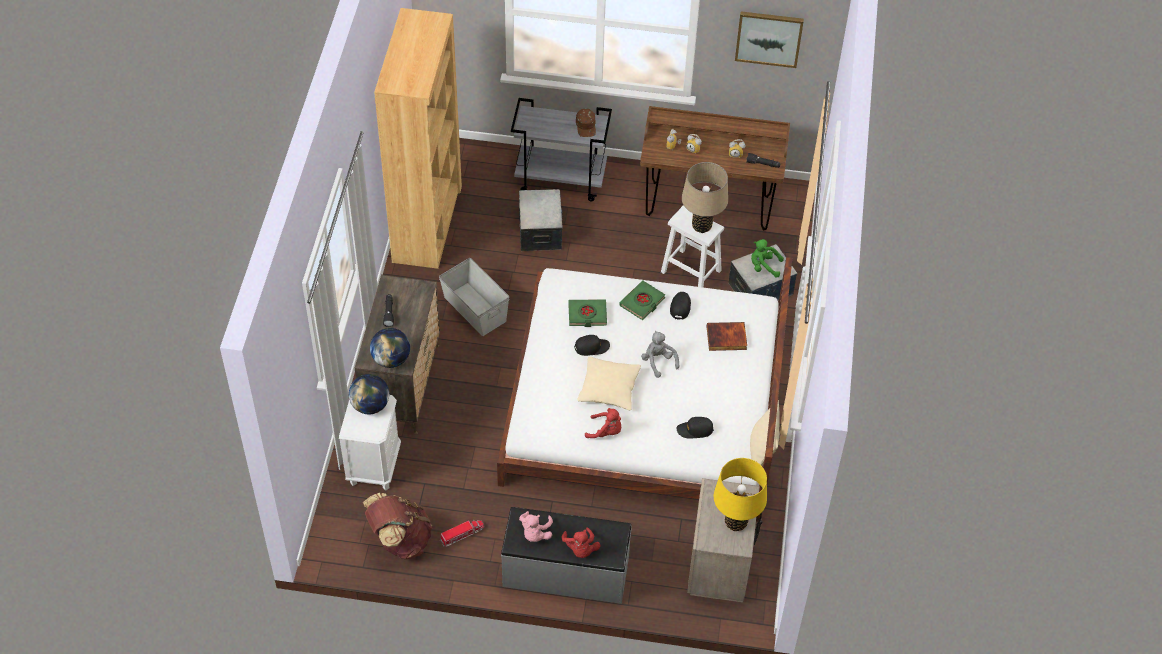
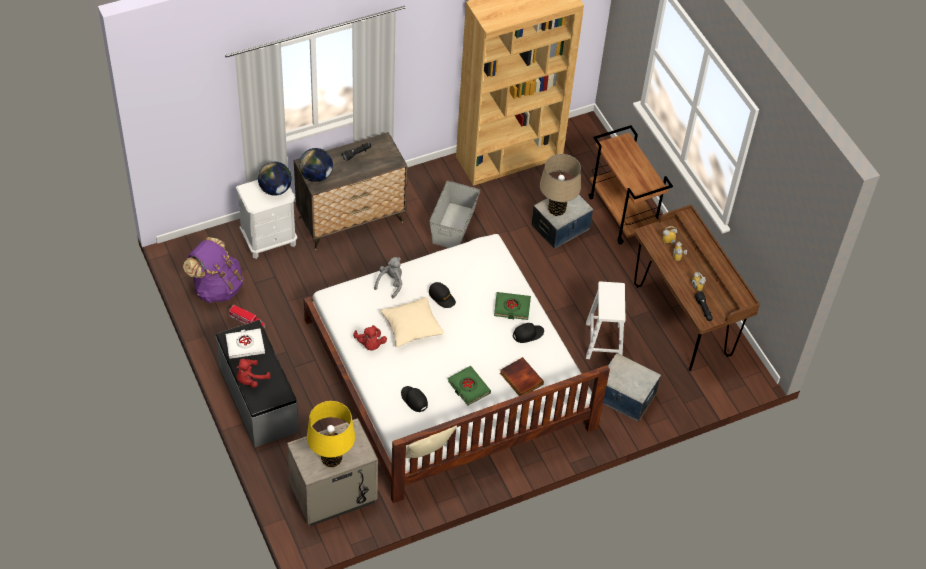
camera: 55 degrees right, 0 degrees up
brown backpack [363,493,432,559] -> purple backpack [183,237,244,303]
grey cart [511,98,612,201] -> brown cart [589,125,673,245]
pink plush toy [519,511,553,542] -> white book [226,329,265,359]
green book [568,299,607,327] -> green book moved to [448,366,491,406]
brown cap [576,109,596,137] -> none
grey plush toy [641,331,679,378] -> grey plush toy moved to [374,257,402,298]
beige table lamp [682,162,728,233] -> beige table lamp moved to [540,154,581,216]
picture [735,12,804,68] -> none
green plush toy [751,239,784,278] -> none

